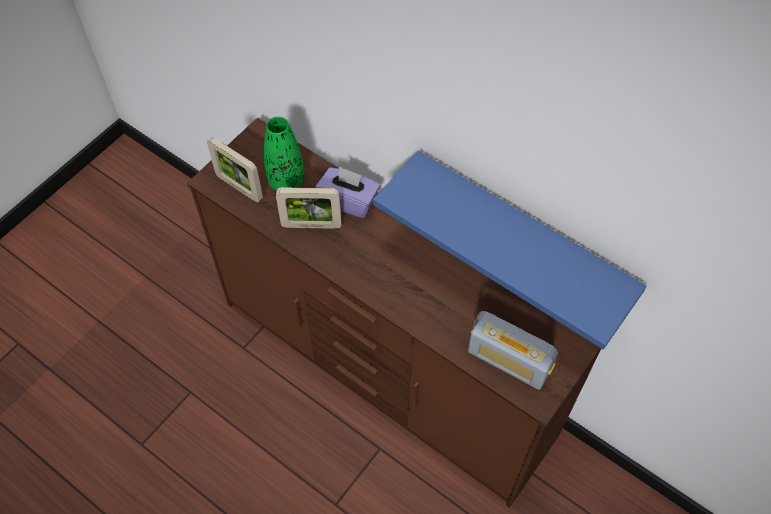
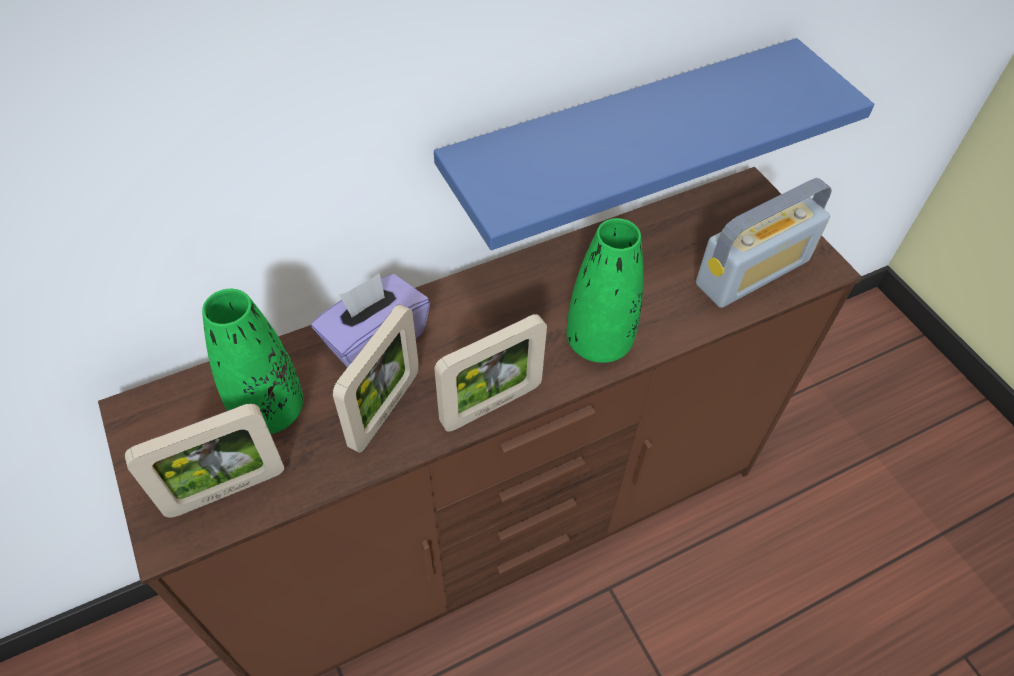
camera: 65 degrees left, 5 degrees down
none -> picture frame [434,314,547,432]
none -> green vase [567,218,643,363]

